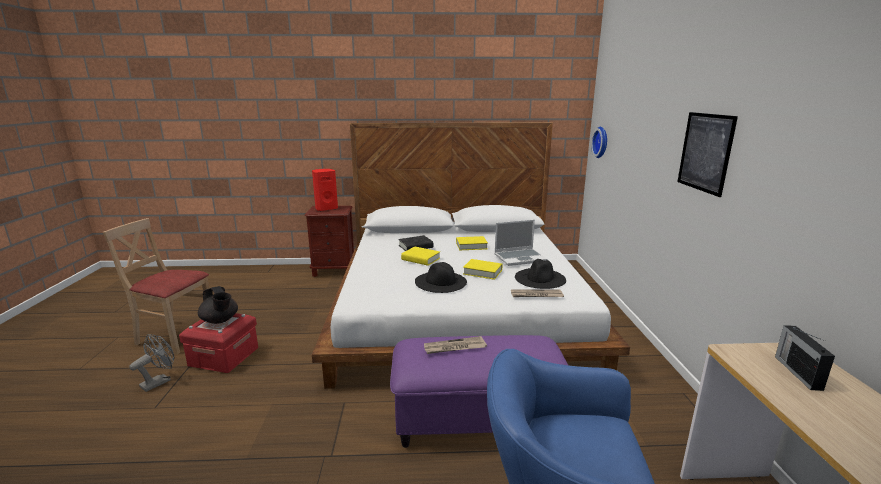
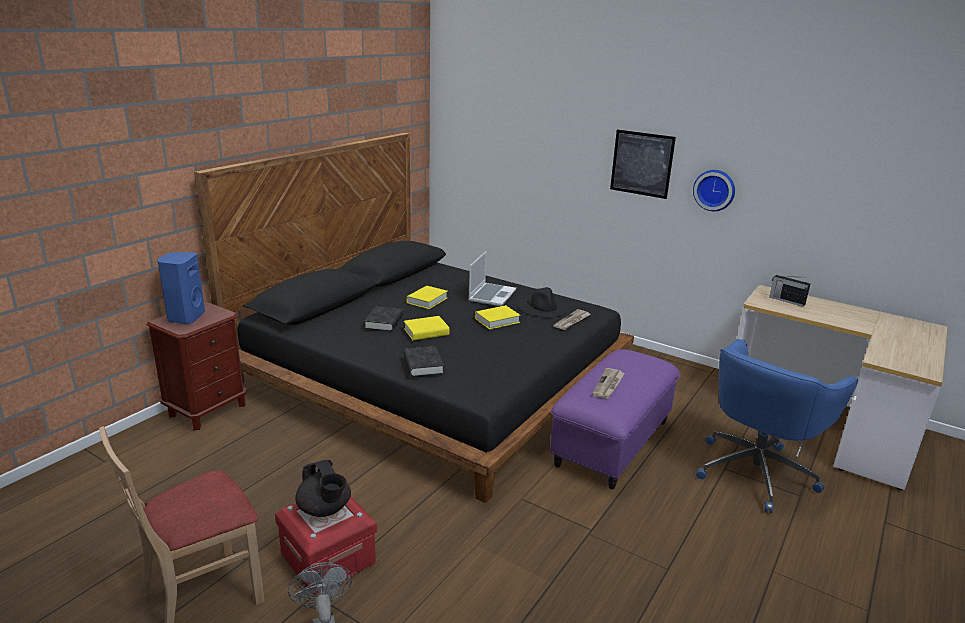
camera: 55 degrees left, 5 degrees up
black teapot [198,286,238,324] -> black teapot turned 60 degrees clockwise [295,460,351,517]
white bed [312,122,630,389] -> black bed [194,133,634,503]
red speaker [312,169,338,211] -> blue speaker [157,252,205,324]
black hat [415,262,467,293] -> none
wall clock [591,127,607,158] -> wall clock moved to [693,170,735,211]
none -> black book [404,346,444,377]

